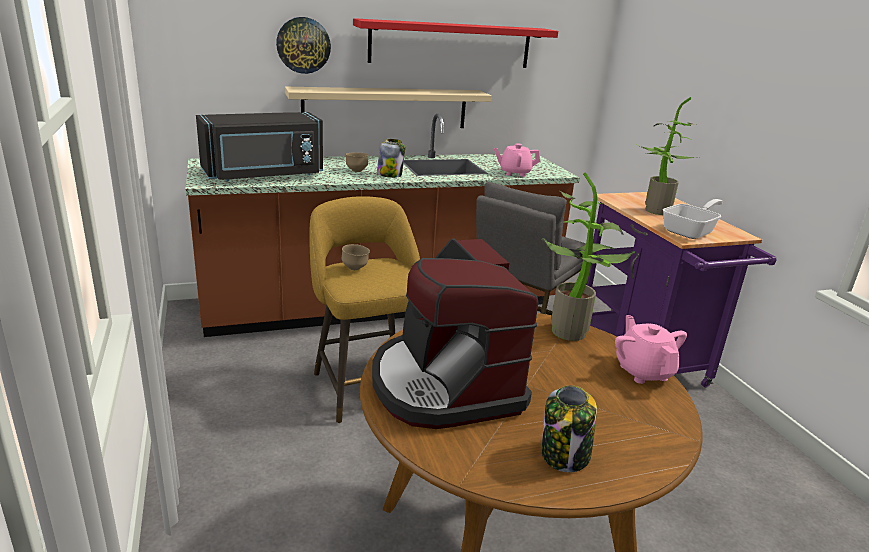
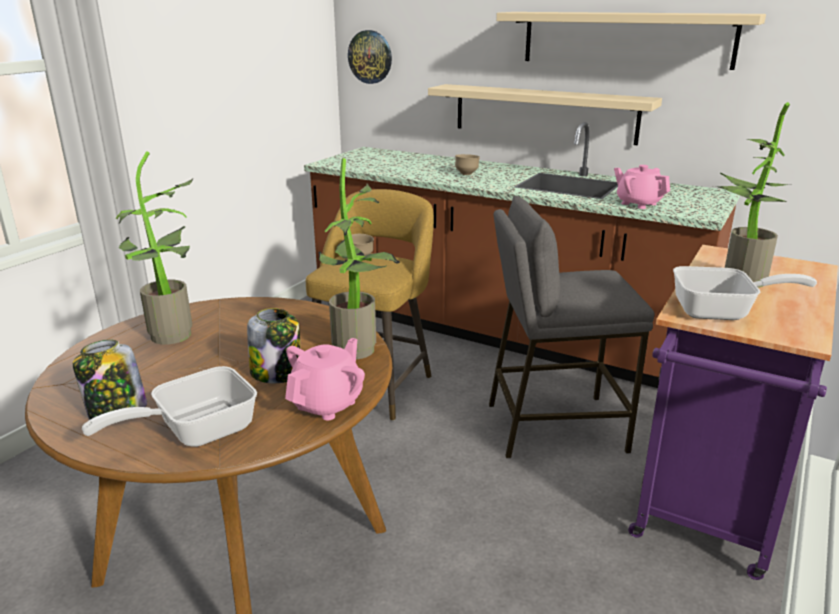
camera: 50 degrees right, 0 degrees up
black microwave [196,112,323,181] -> none
wall clock [276,17,331,74] -> wall clock moved to [348,30,392,84]
red shelf [353,18,558,68] -> beige shelf [496,12,766,70]
coffee machine [372,238,539,429] -> potted plant [116,151,193,345]
jar [377,139,405,178] -> jar moved to [247,308,300,383]
none -> frying pan [82,366,257,447]

